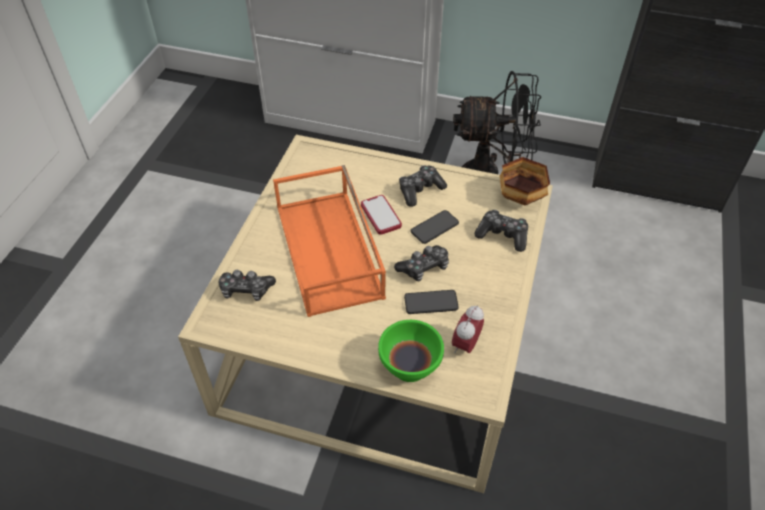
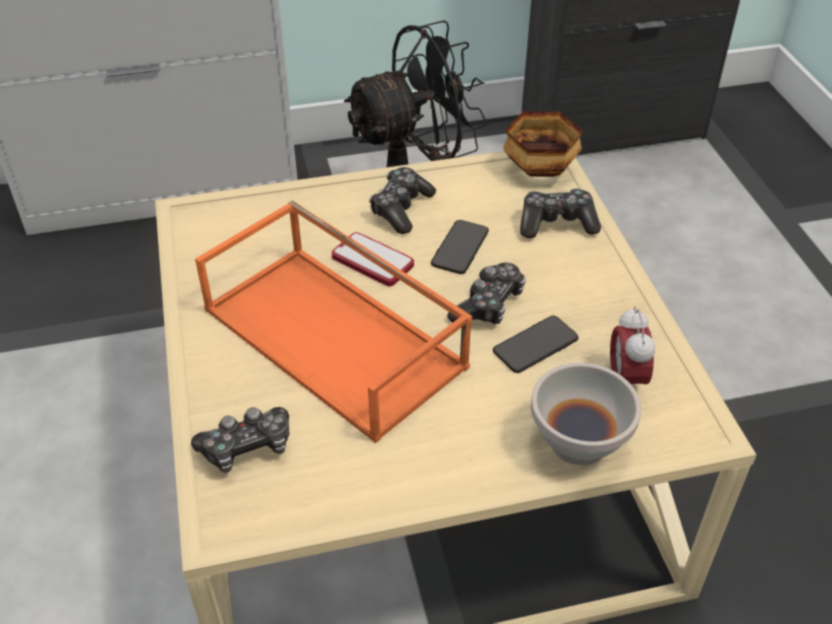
camera: 30 degrees left, 5 degrees down
green bowl [378,320,444,382] -> white bowl [531,363,641,465]

